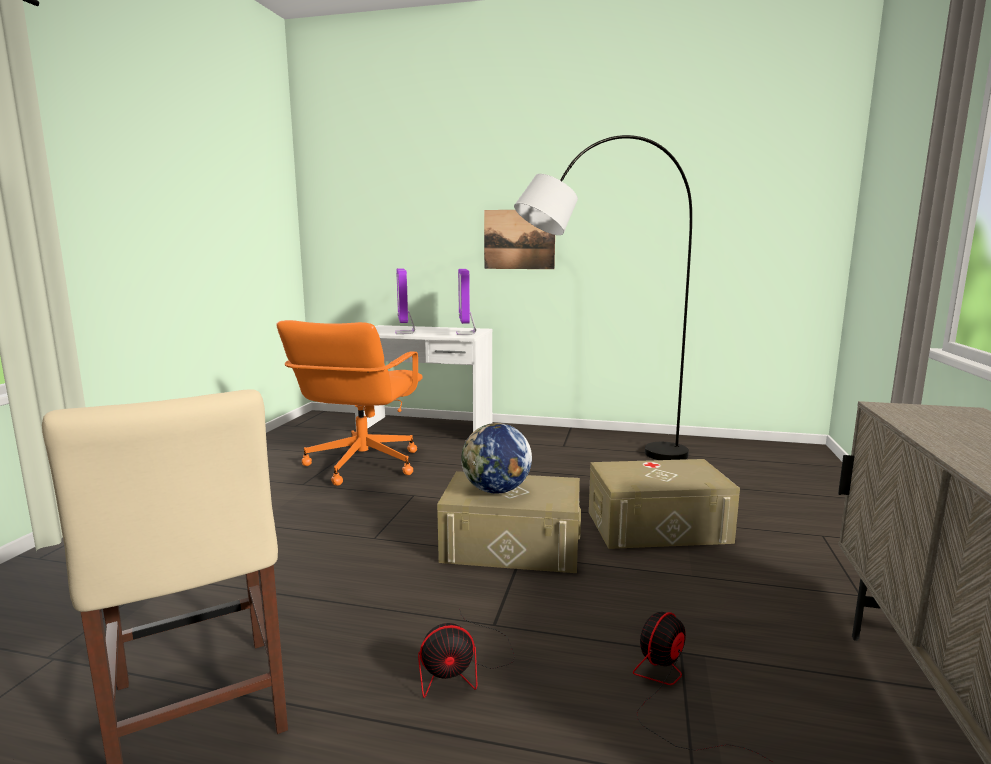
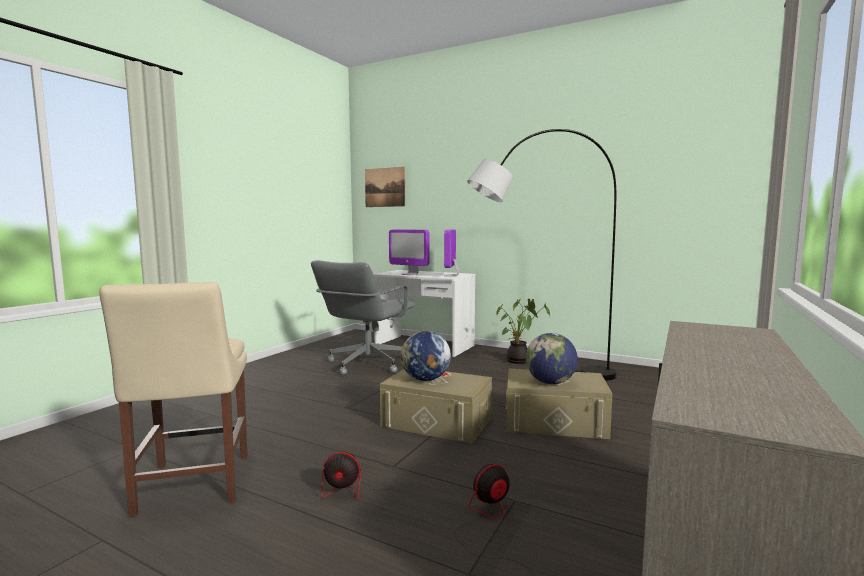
camera: 15 degrees right, 5 degrees down
orange office chair [276,320,423,486] -> grey office chair [311,260,415,375]
monitor [395,269,415,334] -> monitor turned 60 degrees counterclockwise [389,230,430,275]
picture [484,210,555,269] -> picture moved to [365,167,405,207]
none -> potted plant [496,299,550,364]
none -> globe [526,333,578,384]

